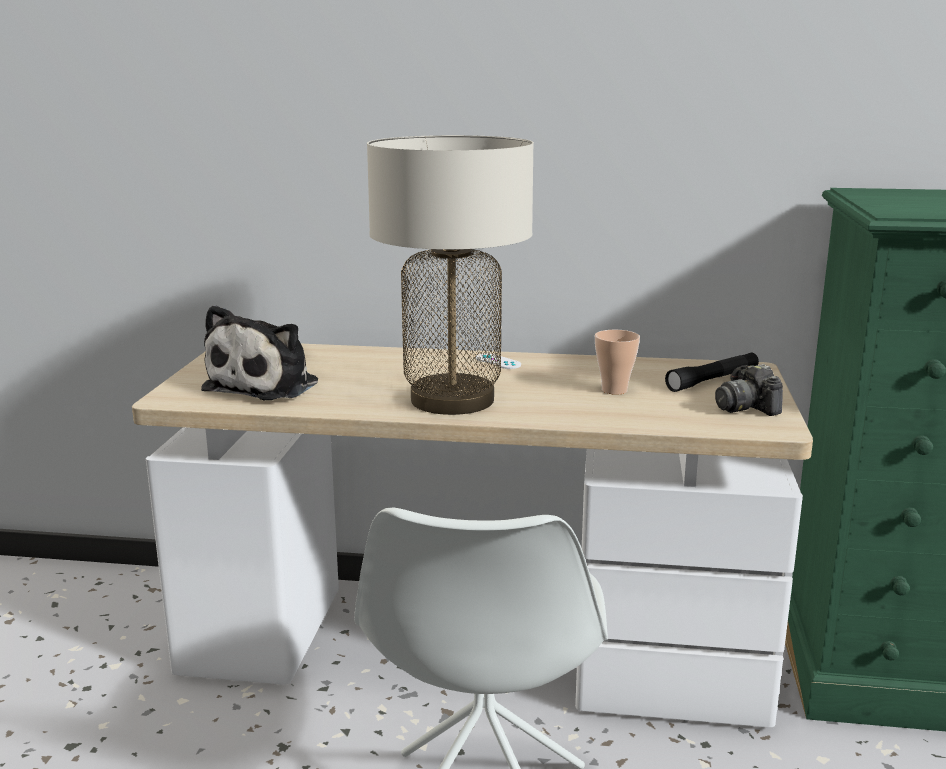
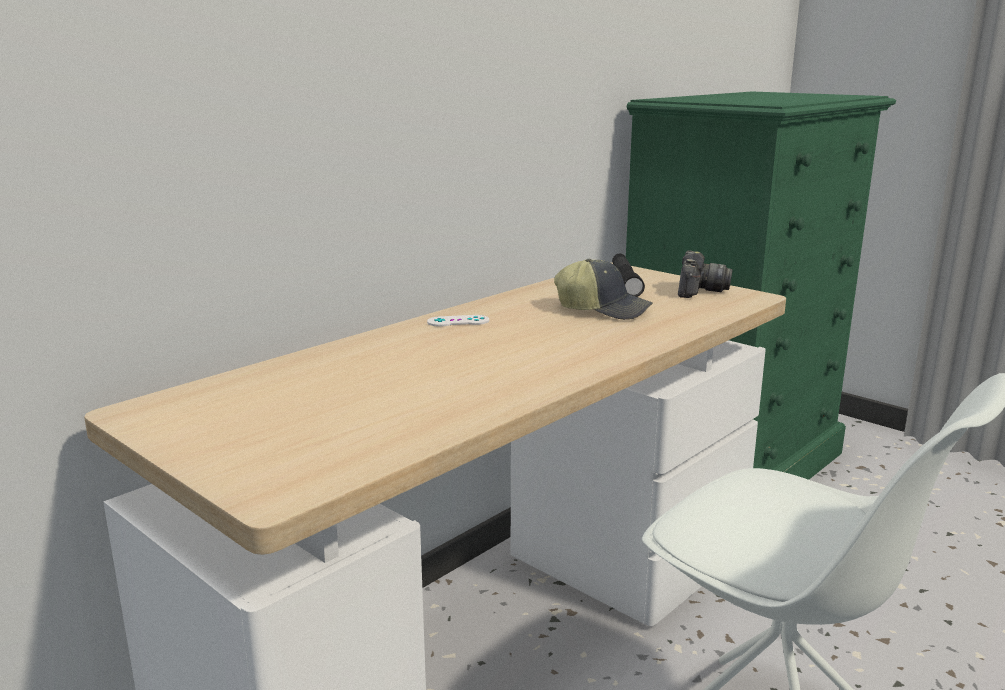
camera: 55 degrees left, 0 degrees up
plush toy [201,305,318,400] -> none
table lamp [367,135,534,415] -> none
cup [595,330,640,395] -> cap [554,259,653,320]
camera [715,364,783,416] -> camera turned 90 degrees counterclockwise [678,250,732,298]

